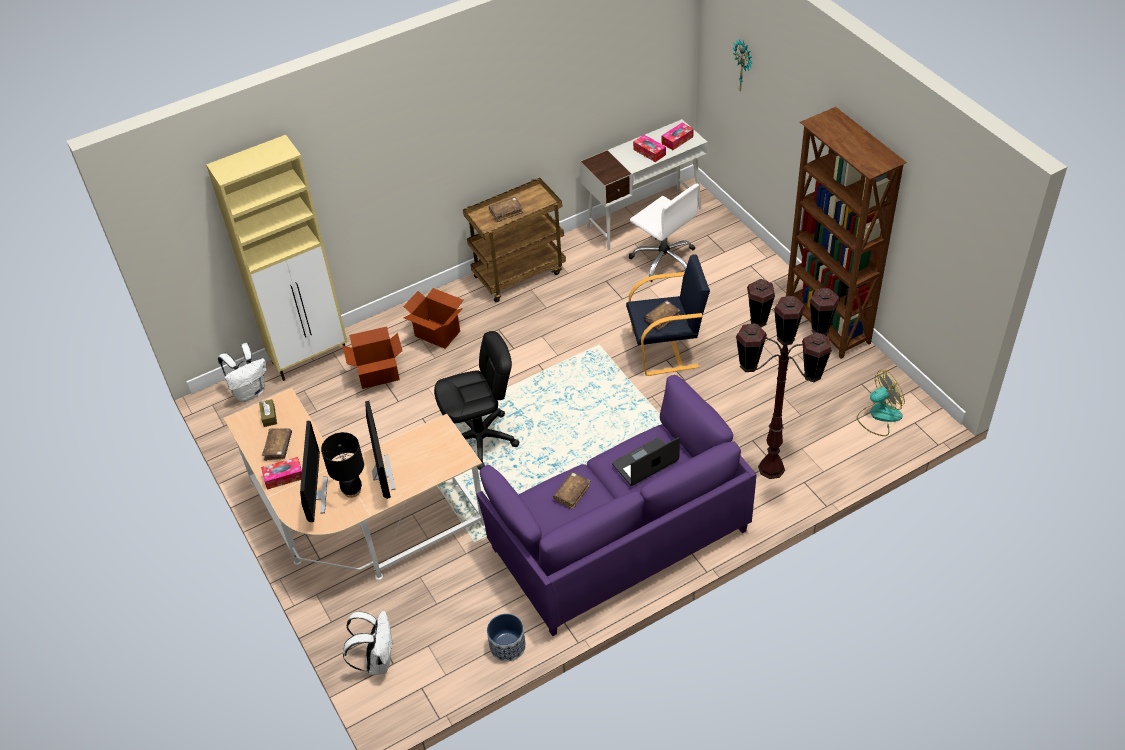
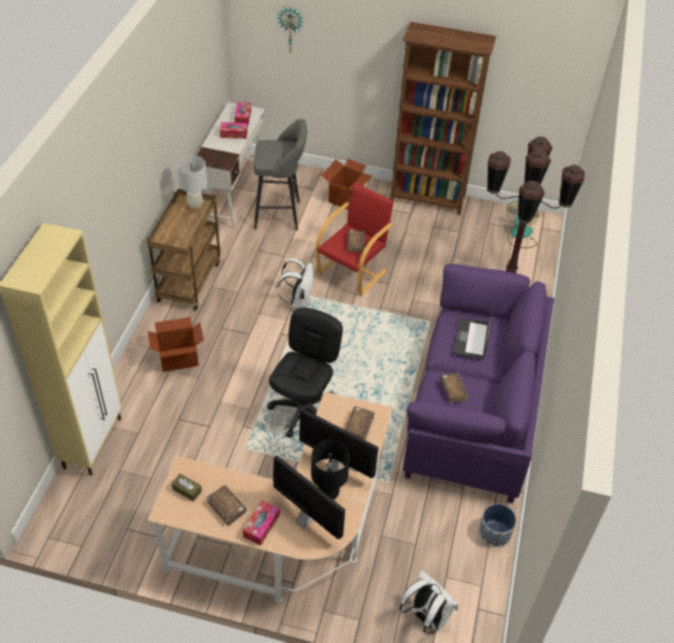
camera: 50 degrees left, 0 degrees up
white backpack [218,343,266,402] -> white backpack moved to [277,258,313,309]
cardboard box [343,326,402,389] -> cardboard box moved to [321,159,372,209]
brown book [489,197,523,222] -> brown book moved to [345,407,375,440]
black armchair [626,255,710,376] -> red armchair [316,183,394,296]
white office chair [629,183,699,282] -> grey stool [254,119,307,231]
none -> white table lamp [177,155,207,210]

